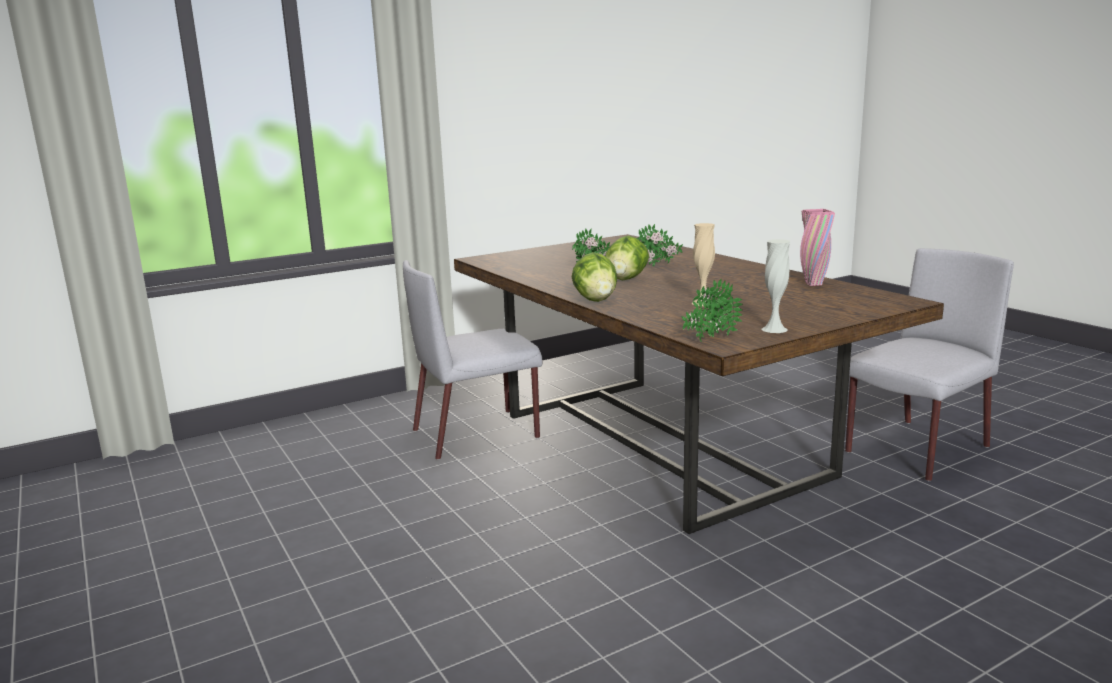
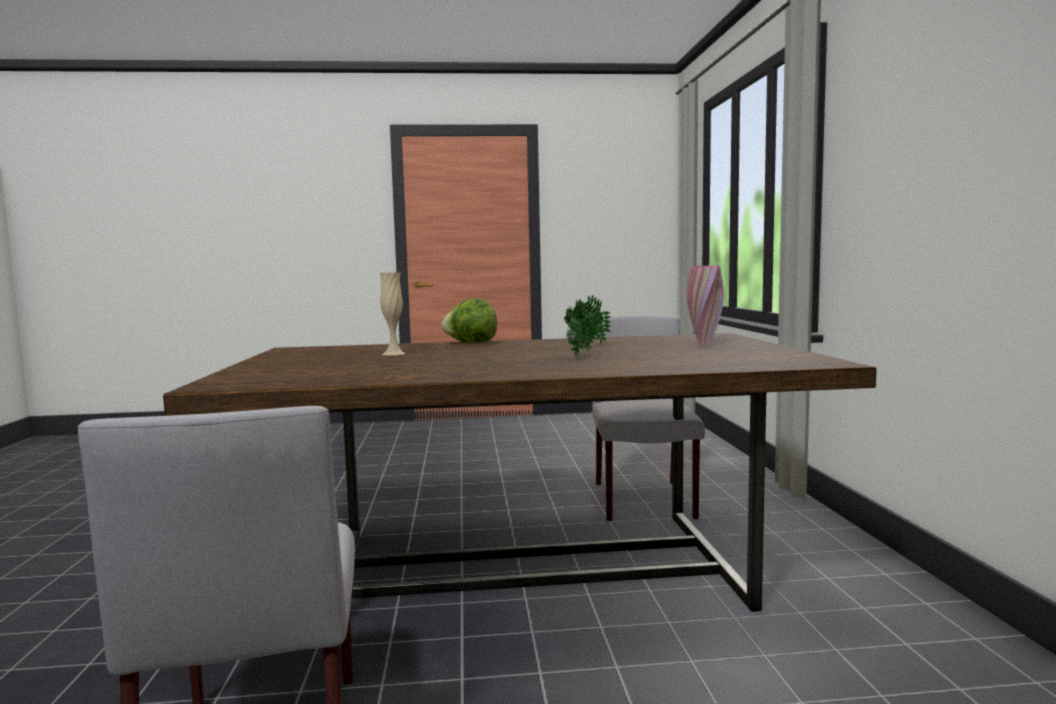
camera: 115 degrees right, 10 degrees down
lettuce [605,236,649,280] -> none
potted plant [682,279,743,342] -> none
white vase [761,239,790,333] -> none
pink vase [800,209,835,286] -> pink vase moved to [687,265,724,345]

